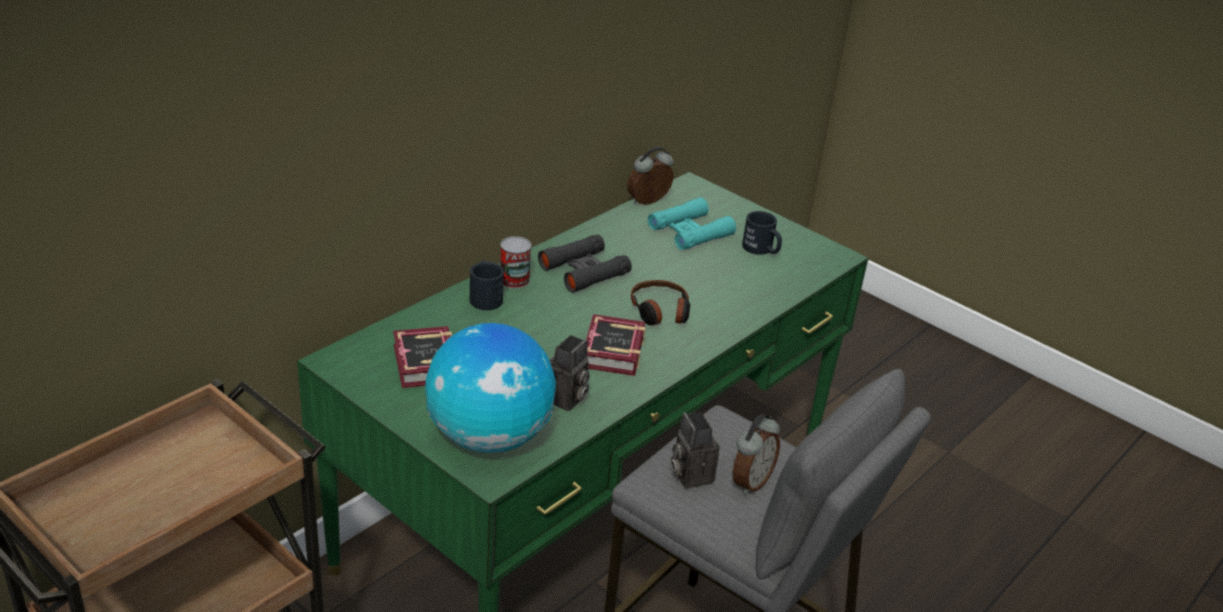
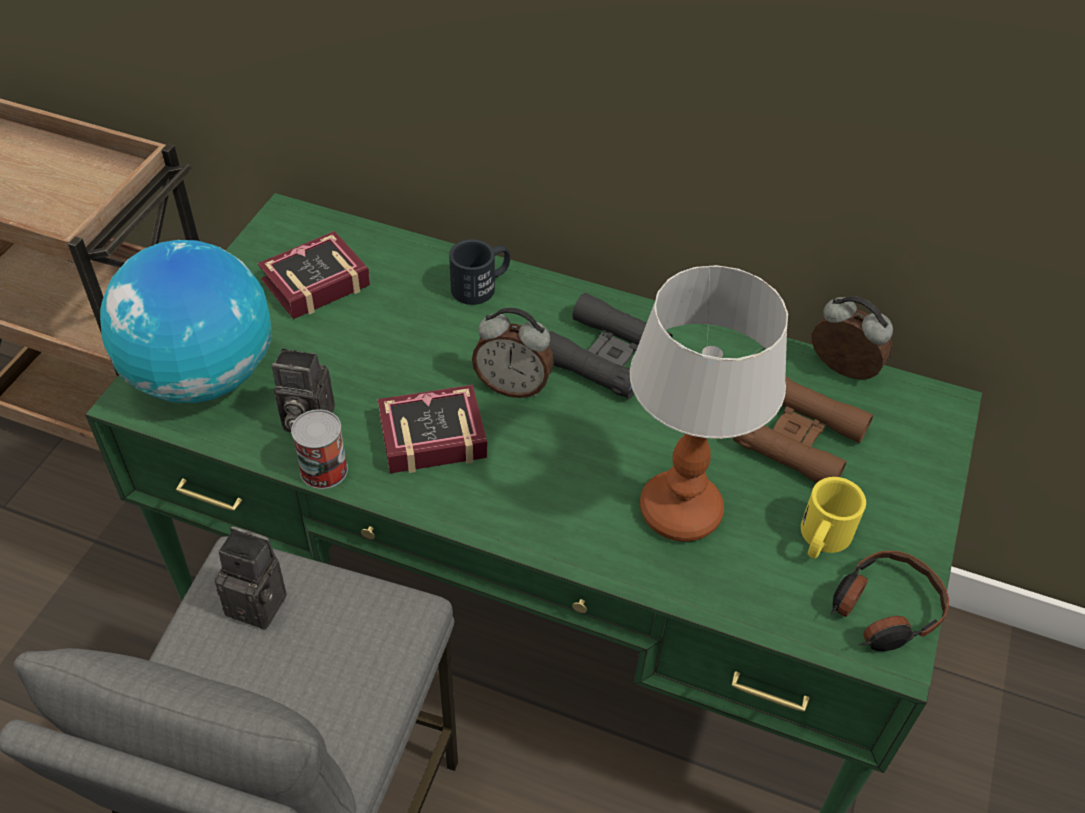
camera: 70 degrees right, 15 degrees up
can [500,236,531,289] -> can moved to [291,409,348,489]
headphones [631,280,690,325] -> headphones moved to [830,551,949,651]
turquoise binoculars [648,197,736,250] -> brown binoculars [733,376,873,483]
camera [670,412,720,488] -> camera turned 60 degrees clockwise [215,526,287,629]
alarm clock [733,414,780,495] -> alarm clock moved to [472,307,554,398]
black mug [742,211,782,255] -> yellow mug [801,477,866,559]
none -> table lamp [630,265,788,542]

